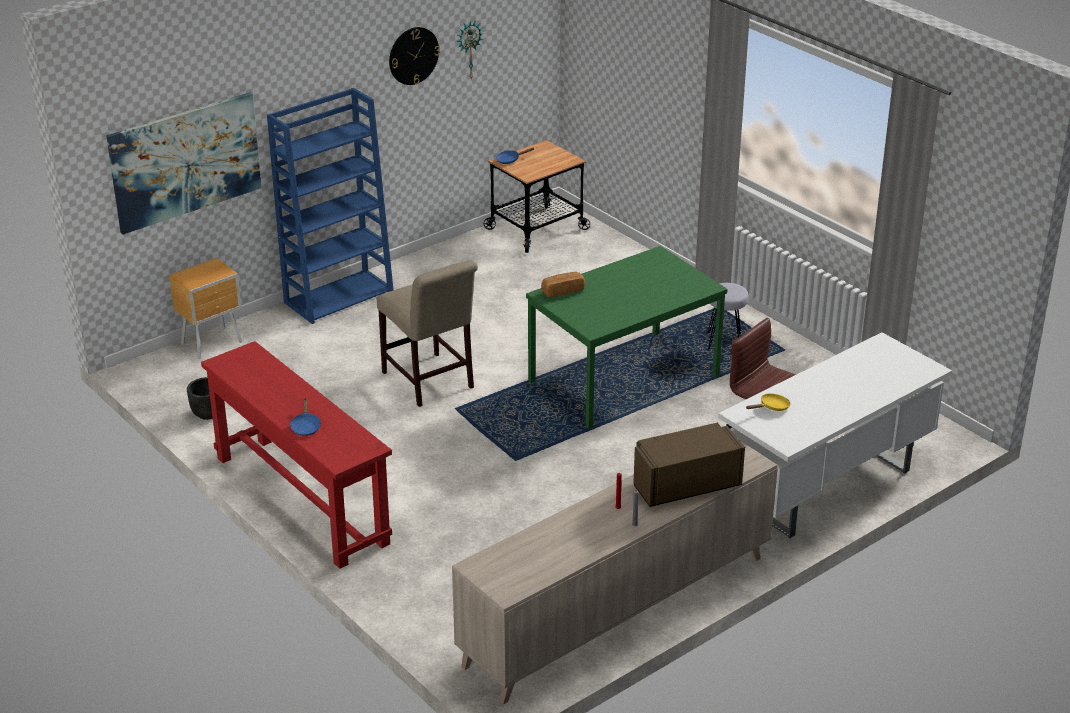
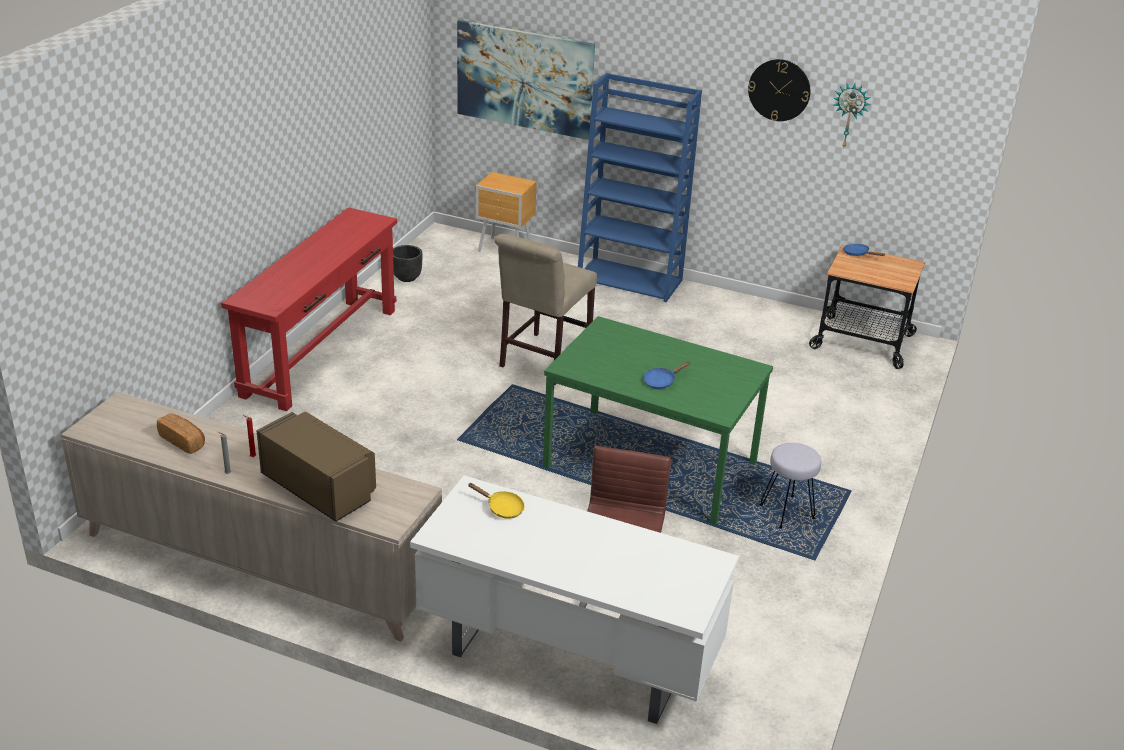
camera: 60 degrees right, 0 degrees up
blue frying pan [289,398,321,436] -> blue frying pan moved to [643,361,690,389]
bread [541,272,585,297] -> bread moved to [157,414,205,454]

